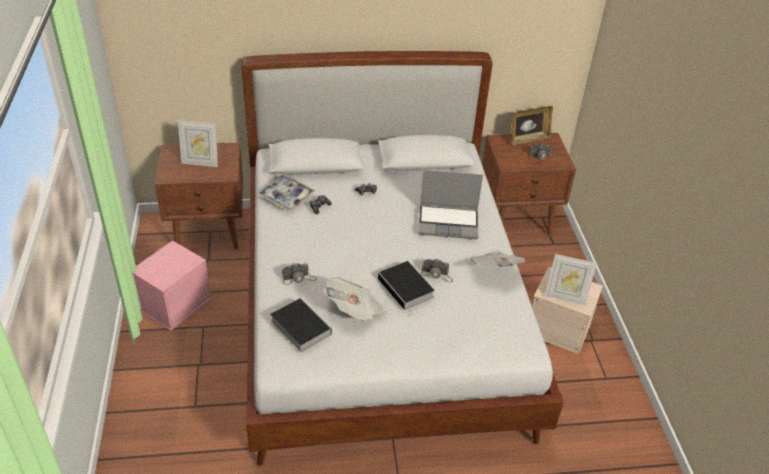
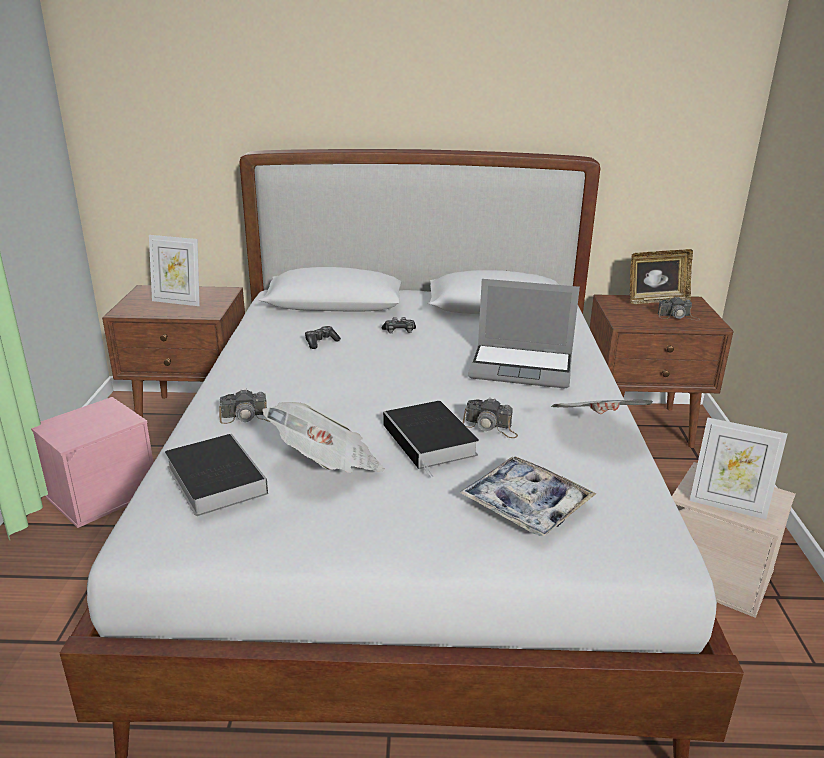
camera: 10 degrees right, 15 degrees down
tray [257,175,315,210] -> tray moved to [459,456,597,536]

